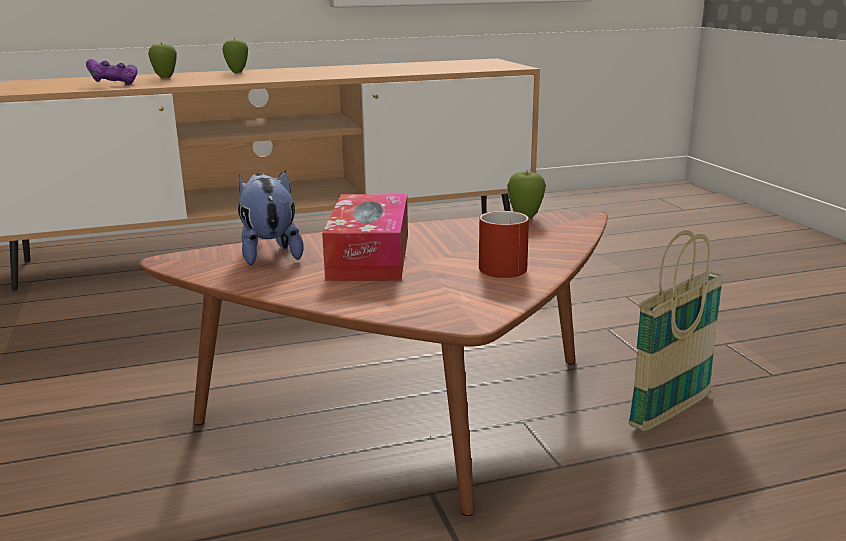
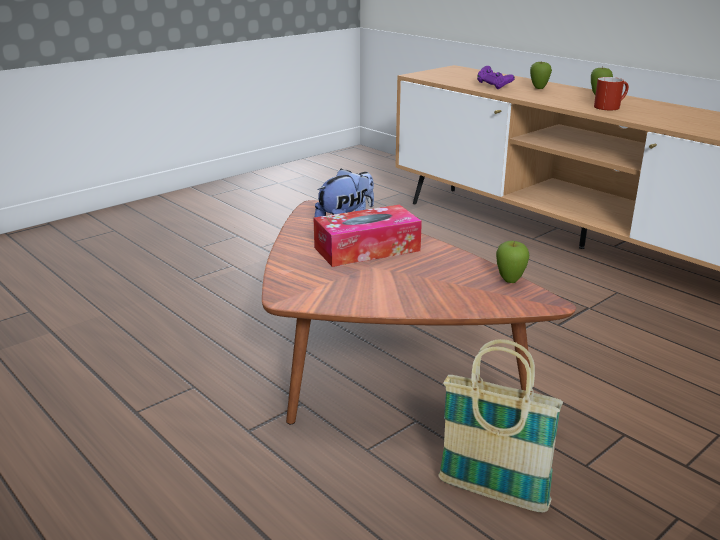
camera: 65 degrees right, 5 degrees up
red mug [479,211,529,278] -> red mug moved to [594,77,629,110]

